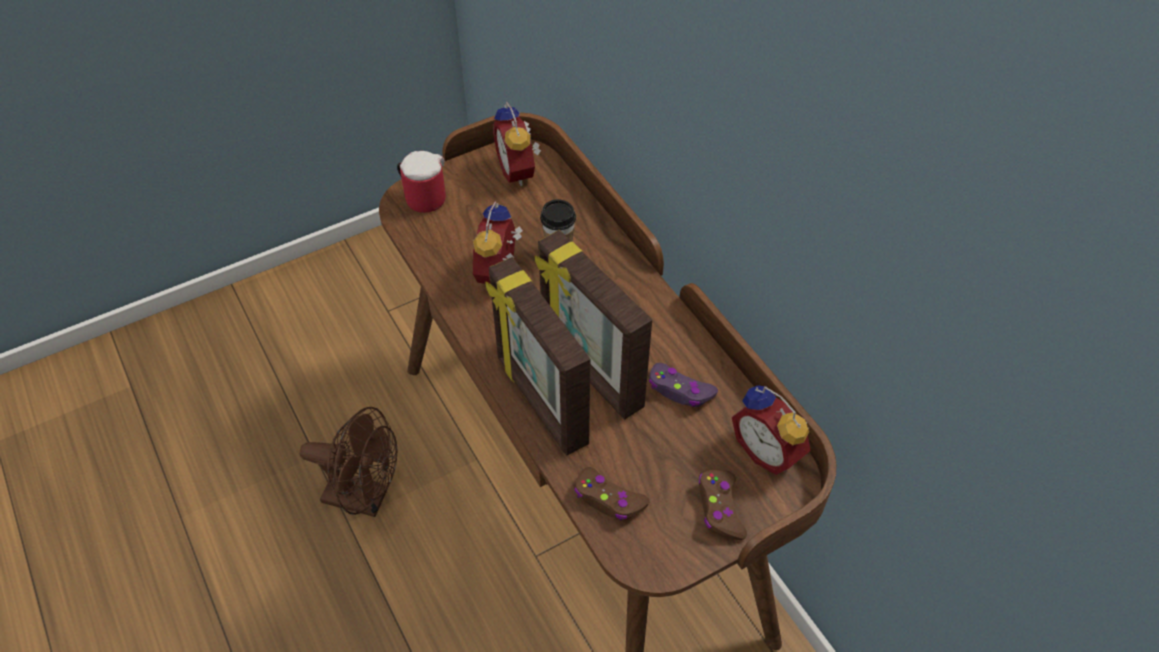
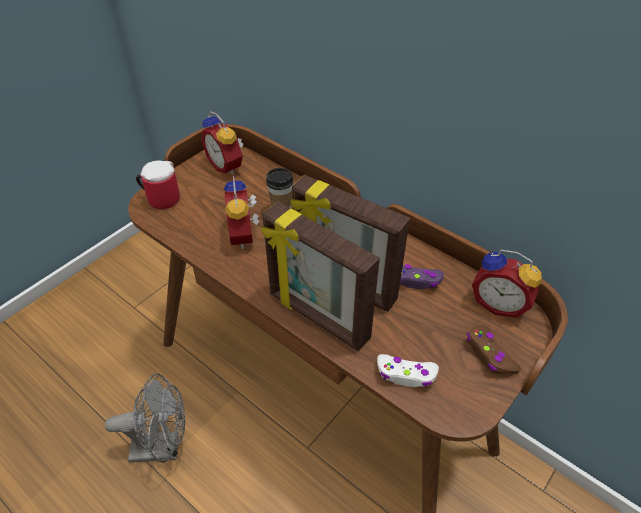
camera: 20 degrees left, 5 degrees down
brown fan [300,407,397,517] -> grey fan [105,373,185,463]
brown game controller [574,467,650,520] -> white game controller [377,354,439,387]

